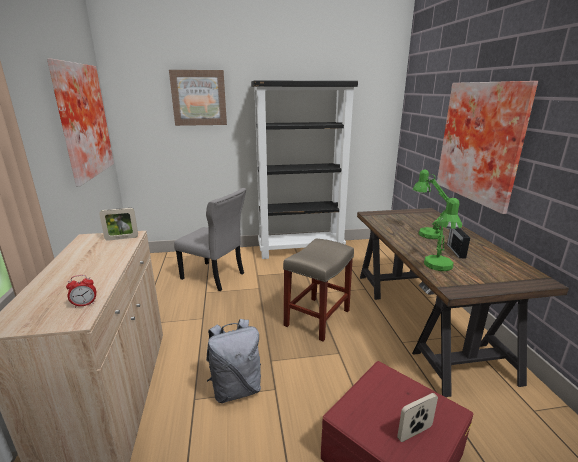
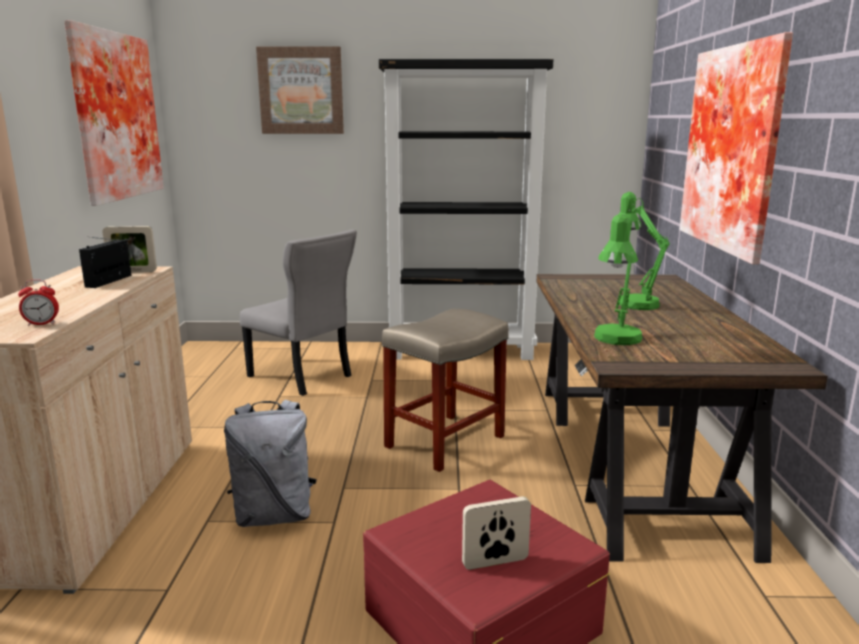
camera: 10 degrees right, 5 degrees down
radio [447,228,470,258] -> radio moved to [79,237,132,288]

